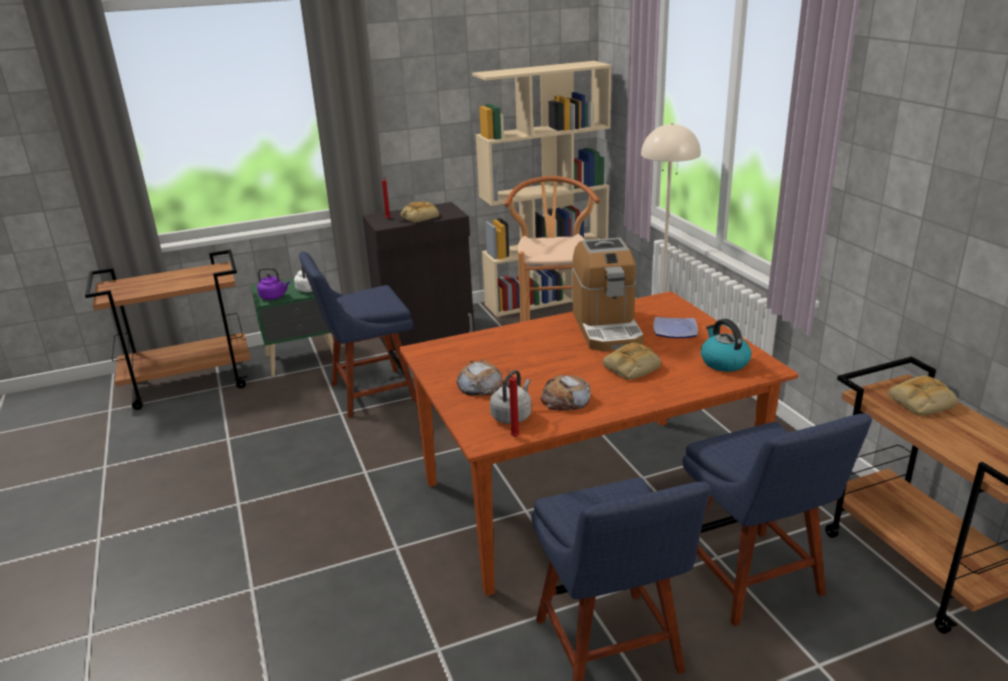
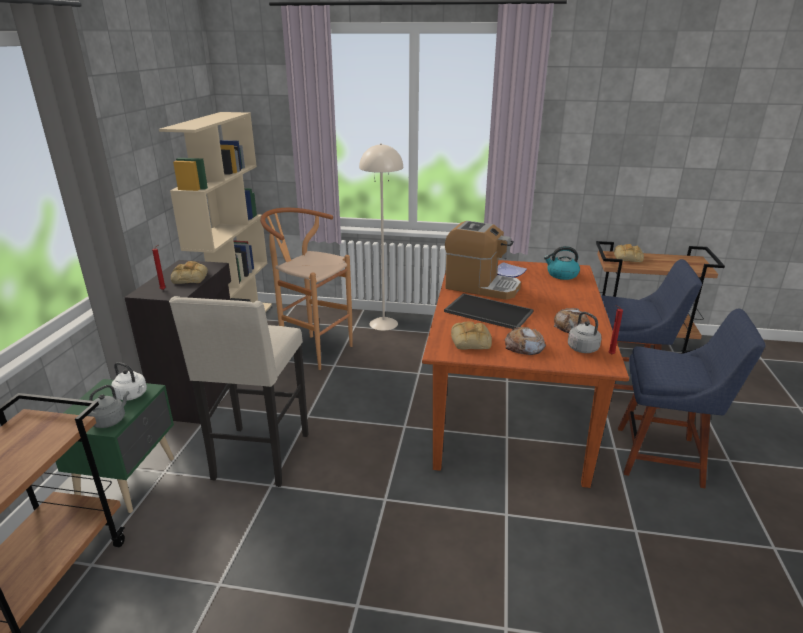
camera: 60 degrees left, 0 degrees up
purple kettle [257,267,290,300] -> grey kettle [87,385,129,428]
blue chair [299,251,417,418] -> beige stool [169,296,308,487]
bread [602,343,661,380] -> bread moved to [451,321,492,350]
none -> tray [444,293,534,329]

